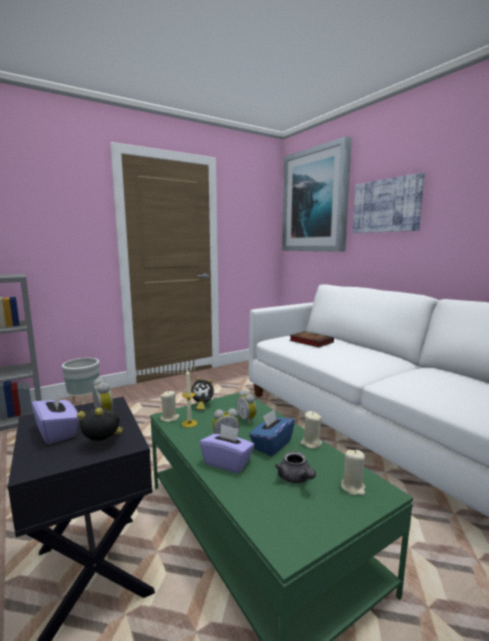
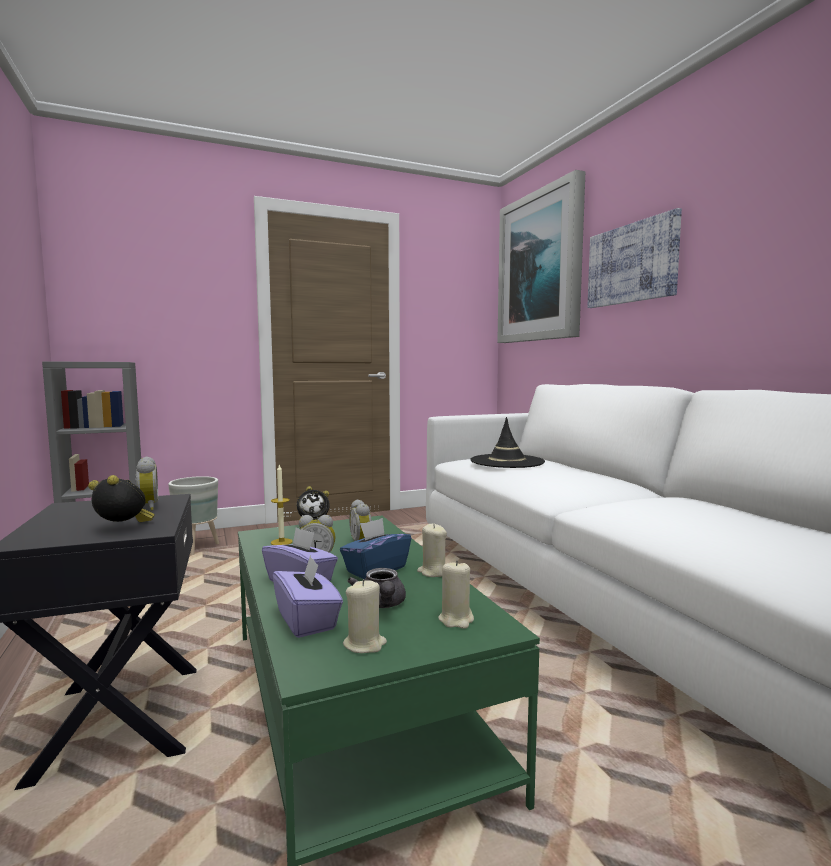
camera: 10 degrees right, 5 degrees down
purple tissue box [32,390,79,444] -> purple tissue box moved to [273,555,343,638]
beige candle [160,391,180,422] -> beige candle moved to [343,579,387,653]
book [289,331,334,348] -> black hat [470,417,545,468]

